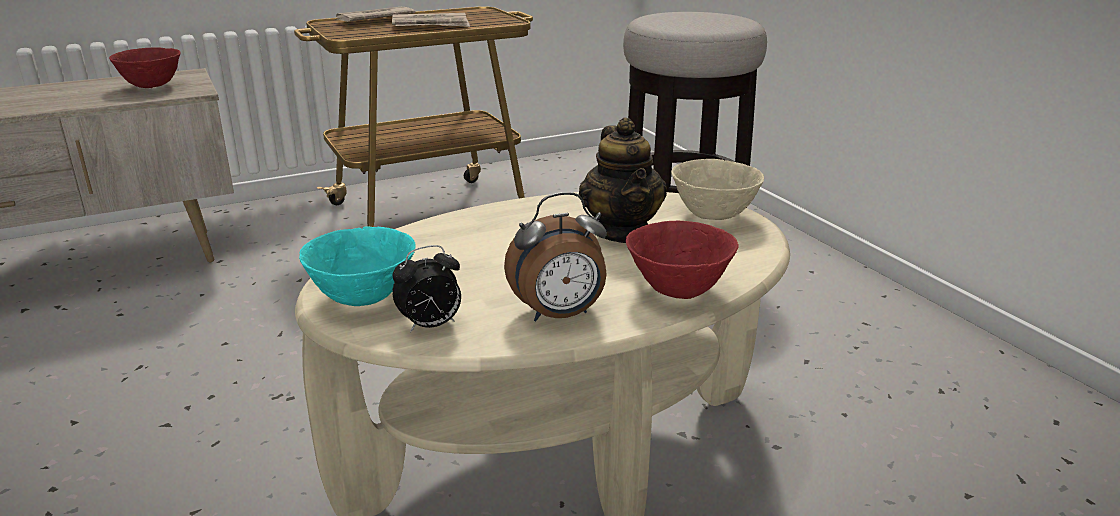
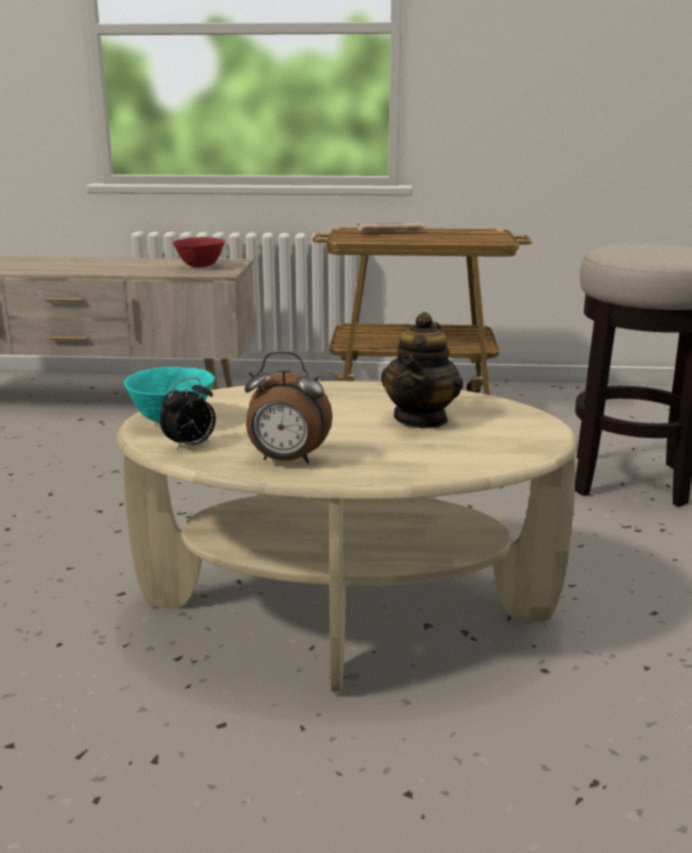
camera: 30 degrees right, 5 degrees down
newspaper [392,13,470,27] -> none
alarm clock [392,245,461,333] -> alarm clock turned 45 degrees counterclockwise [160,377,216,451]
red bowl [626,221,739,299] -> none
beige bowl [671,159,764,220] -> none

